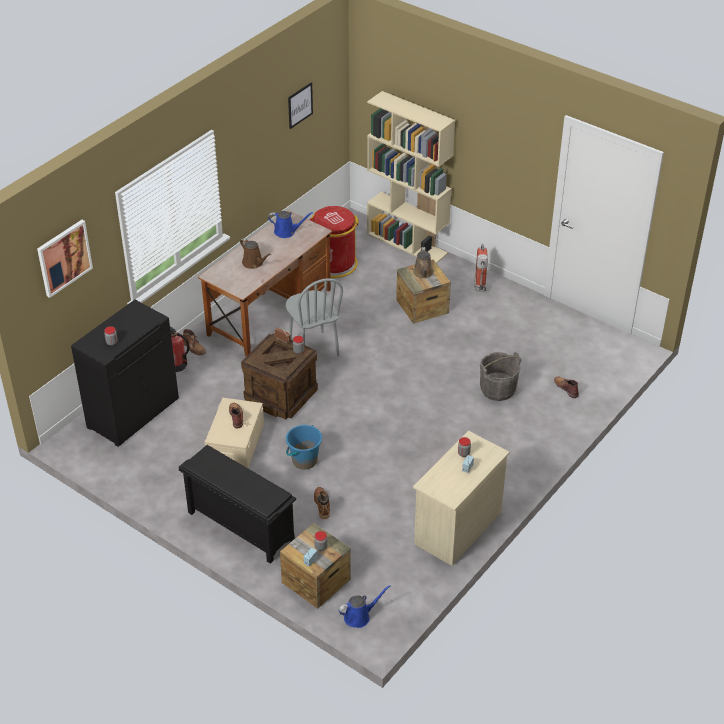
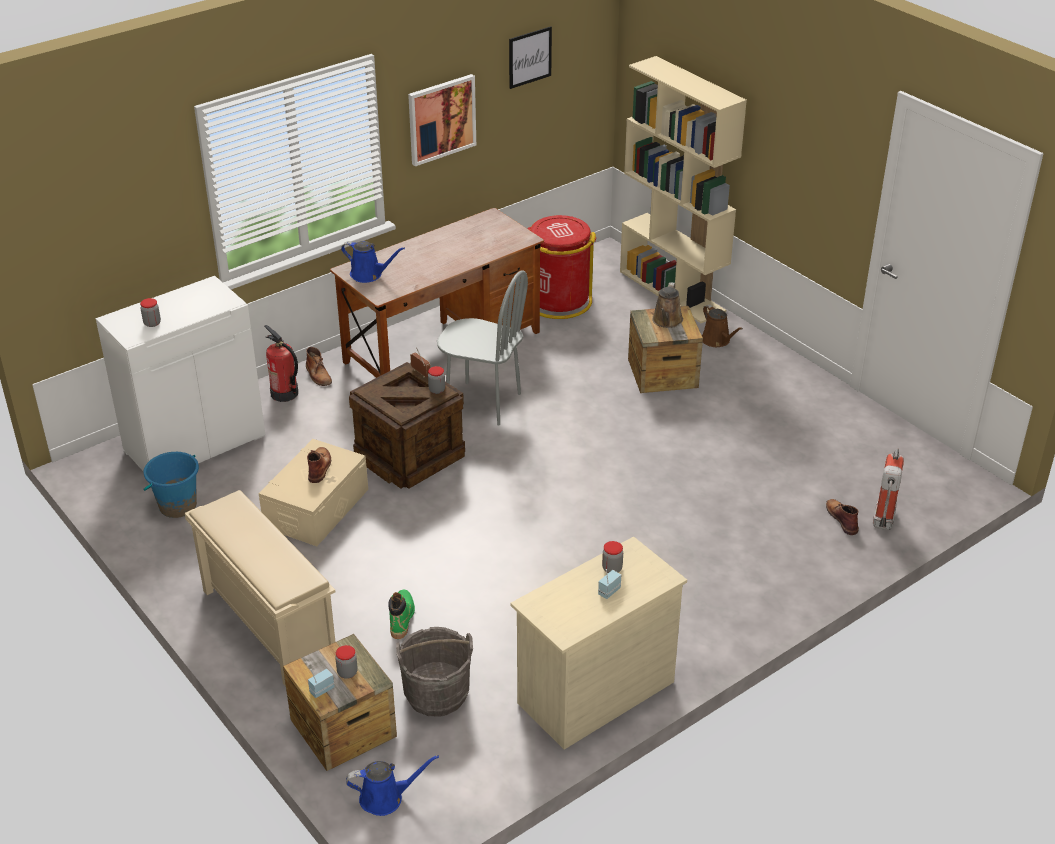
camera: 15 degrees right, 5 degrees down
picture [37,220,93,298] -> picture moved to [408,74,476,166]
black cabinet [71,300,179,447] -> white cabinet [96,276,265,471]
black shoe rack [179,445,296,564] -> beige shoe rack [185,490,335,686]
brown watering can [240,238,271,269] -> brown watering can moved to [702,304,743,347]
blue watering can [268,211,314,238] -> blue watering can moved to [341,241,405,283]
grey chair [286,278,343,356] -> grey chair turned 60 degrees counterclockwise [437,270,528,426]
blue bucket [286,425,322,470] -> blue bucket moved to [143,452,199,518]
brown boot [314,487,330,519] -> green boot [388,590,415,639]
fire extinguisher [474,244,488,292] -> fire extinguisher moved to [873,448,904,530]
grey bucket [480,352,522,401] -> grey bucket moved to [396,627,473,716]

